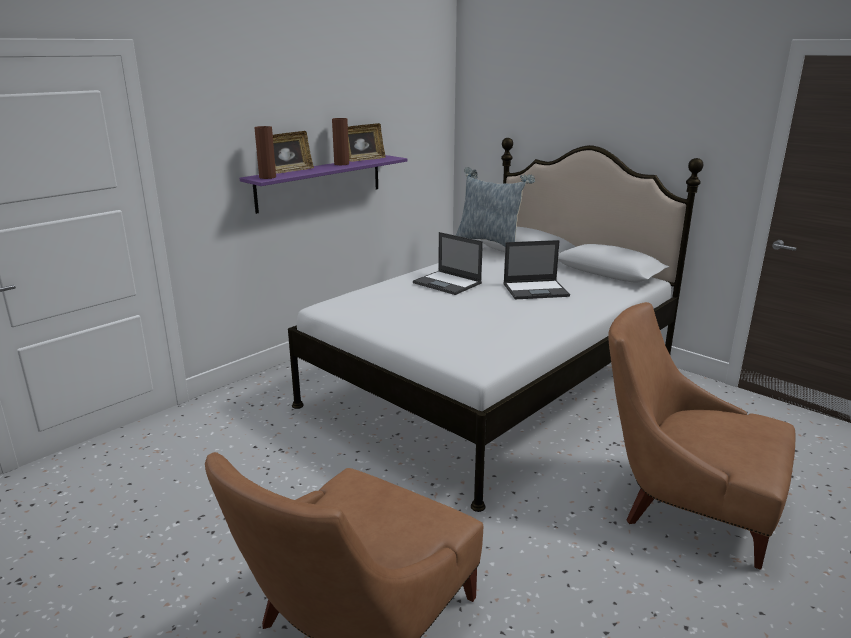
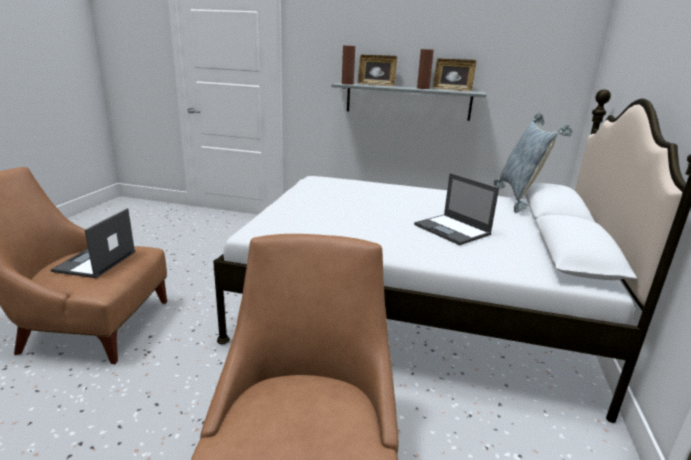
camera: 60 degrees right, 0 degrees up
purple shelf [240,155,407,214] -> grey shelf [331,82,486,121]
laptop [413,232,483,295] -> laptop moved to [51,208,135,278]

